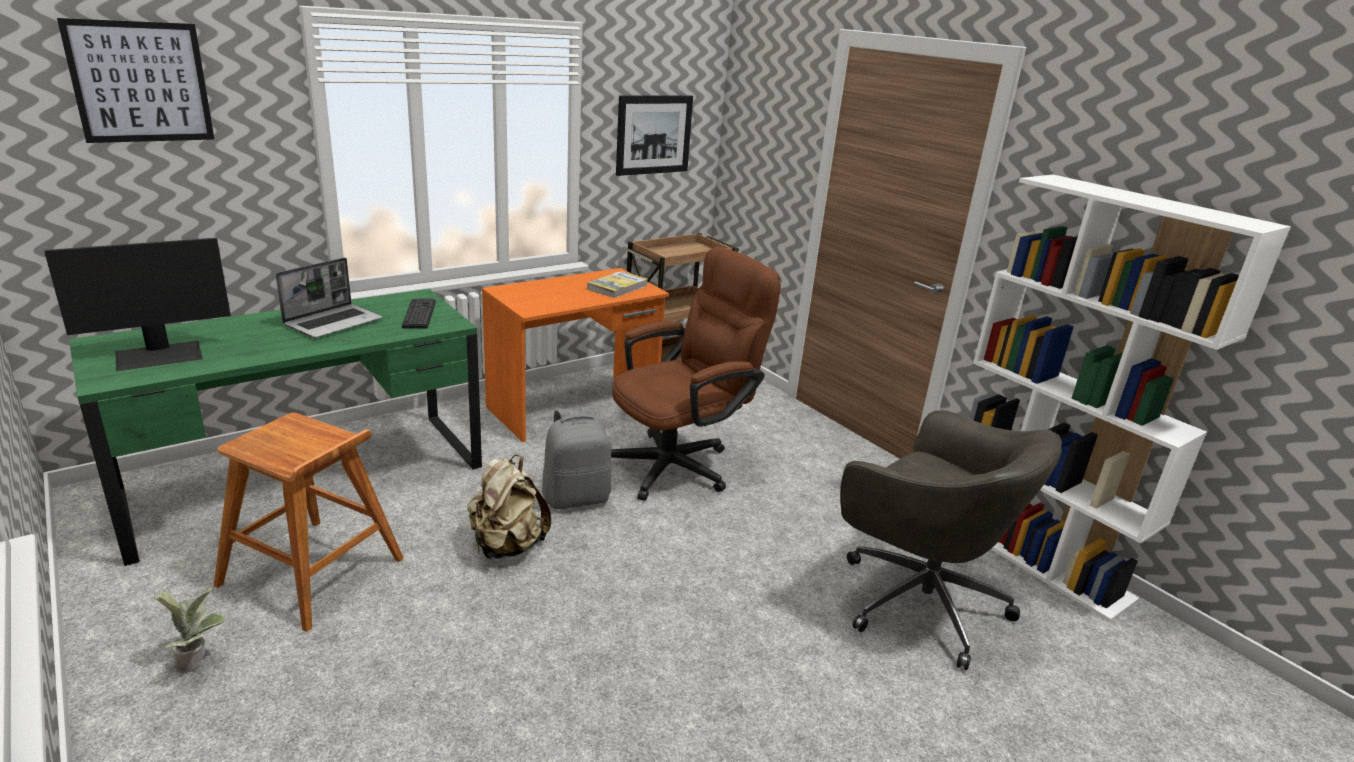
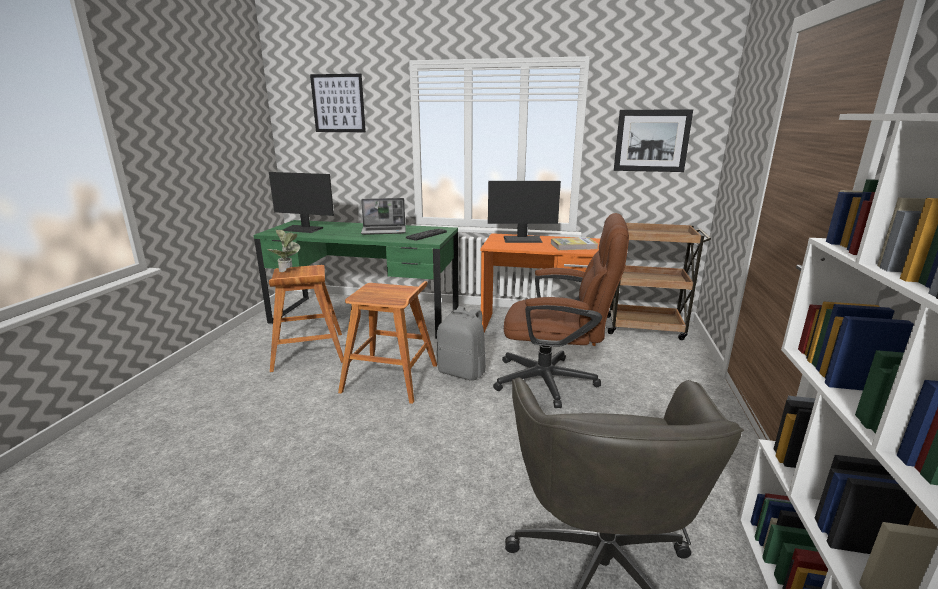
camera: 50 degrees right, 5 degrees down
potted plant [155,587,226,673] -> potted plant moved to [268,229,300,272]
beige backpack [467,455,551,559] -> brown stool [338,281,437,404]
none -> monitor [488,181,561,243]

